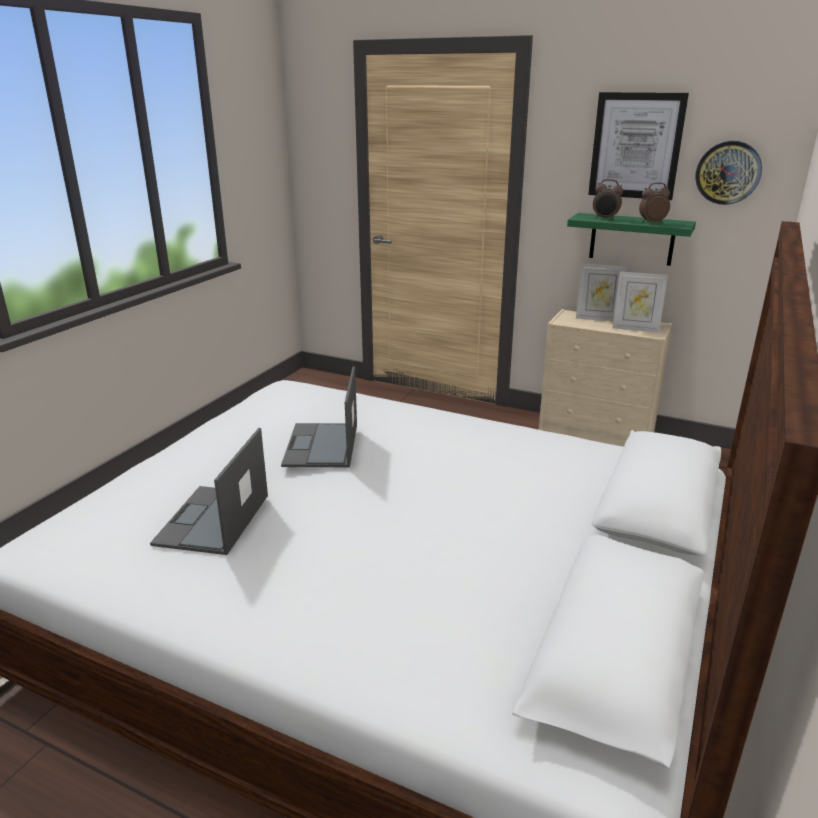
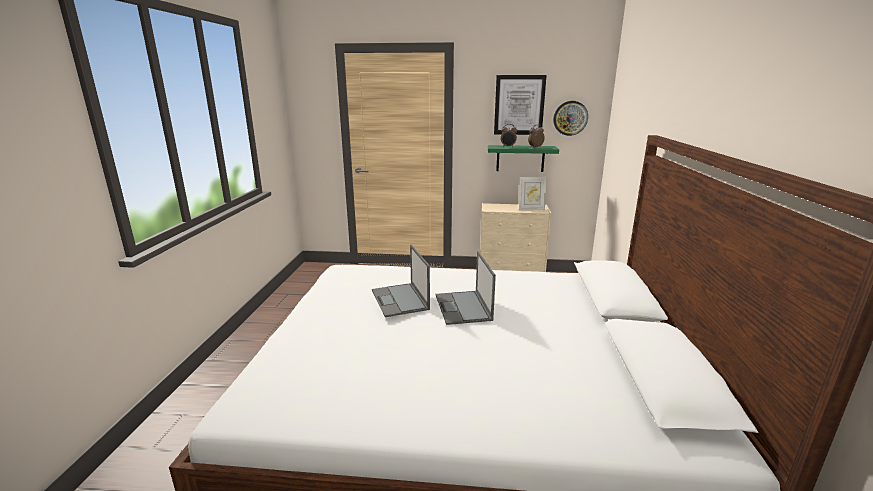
camera: 20 degrees left, 5 degrees down
laptop [150,428,268,555] -> laptop moved to [436,251,496,325]
picture frame [576,264,627,321] -> none

